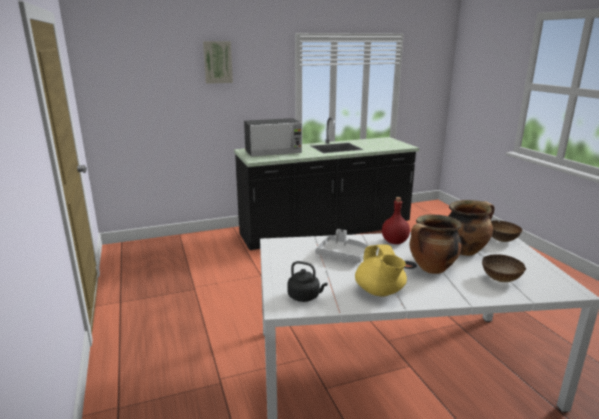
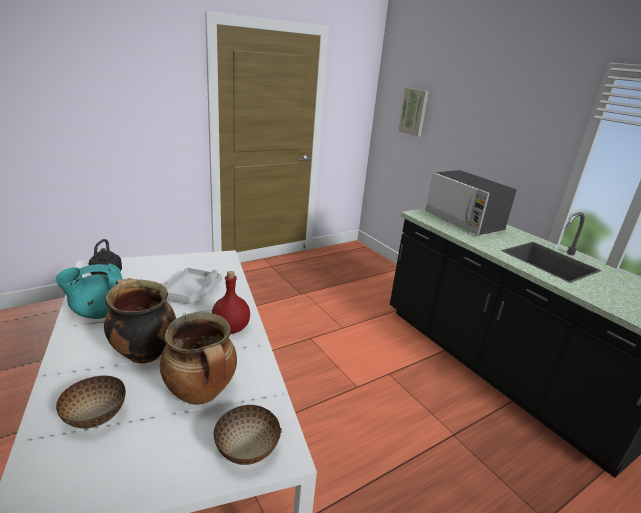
camera: 75 degrees right, 5 degrees up
picture [203,41,233,84] -> picture moved to [398,88,429,137]
yellow teapot [355,244,407,296] -> turquoise teapot [55,264,123,319]

